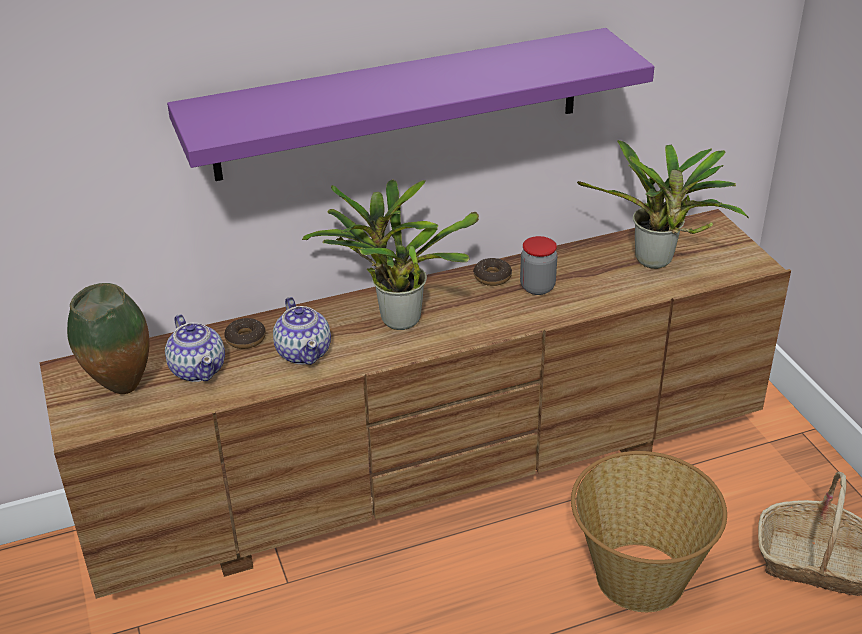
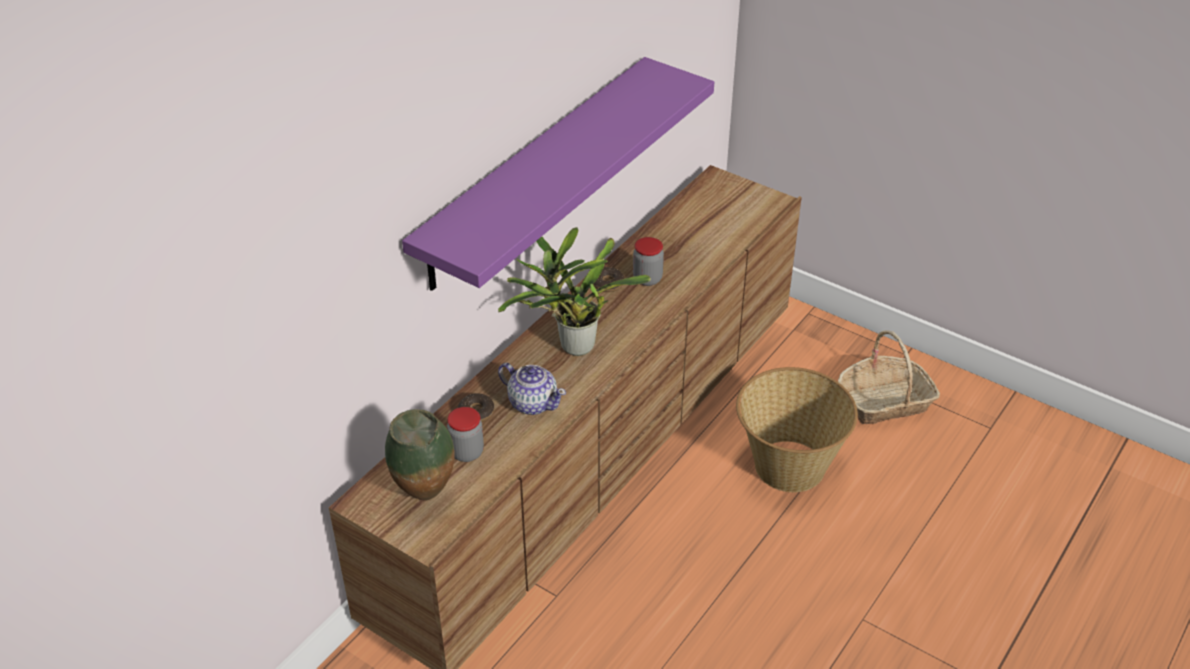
camera: 35 degrees left, 5 degrees up
teapot [165,315,225,382] -> jar [447,407,484,462]
potted plant [577,140,749,269] -> none

